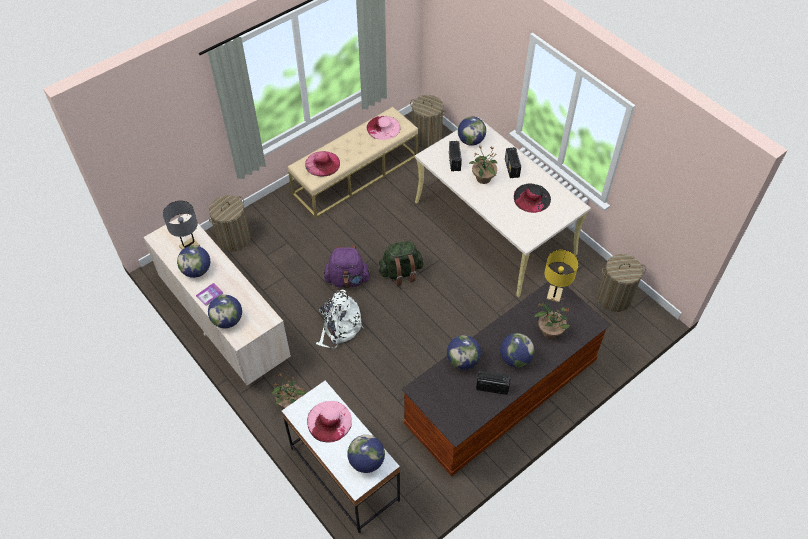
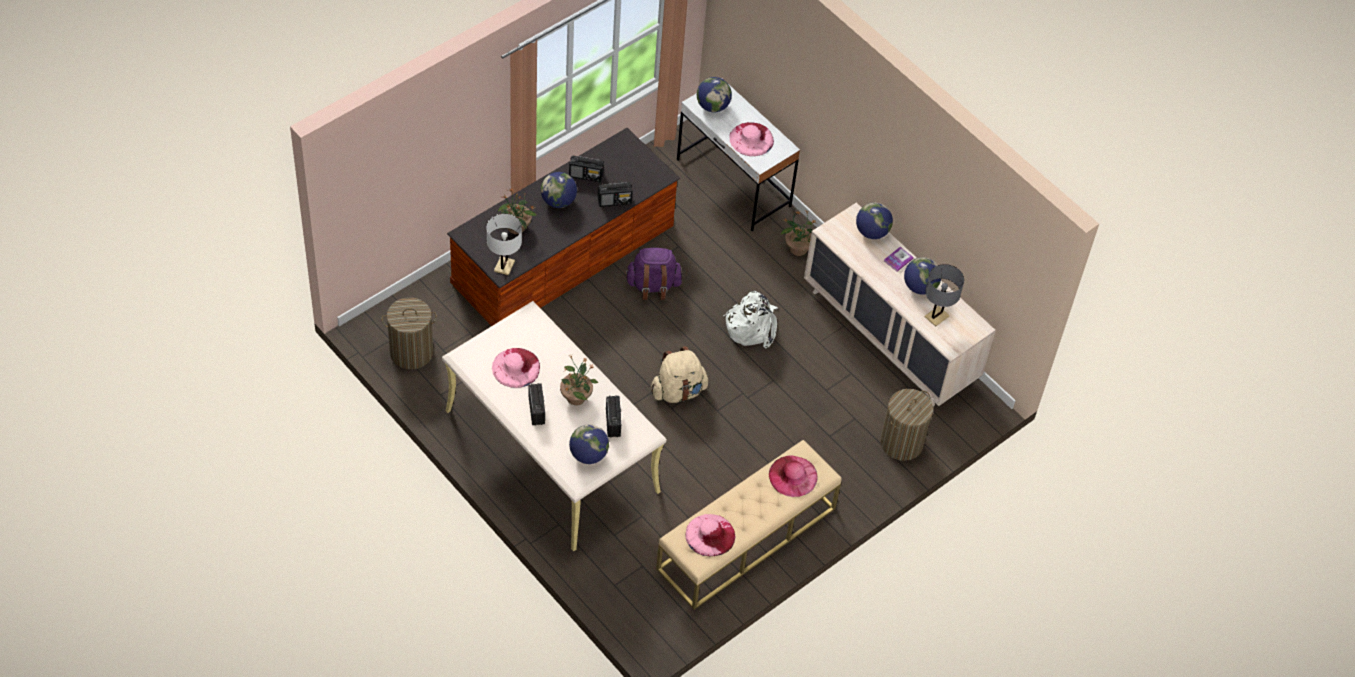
camera: 175 degrees right, 0 degrees up
purple backpack [324,245,371,288] -> purple backpack moved to [625,248,683,300]
green backpack [378,241,423,286] -> beige backpack [651,346,709,403]
laundry basket [410,95,446,148] -> none
globe [447,335,481,369] -> radio [598,182,633,207]
black hat [514,184,551,213] -> pink hat [492,348,540,388]
yellow table lamp [544,250,579,303] -> white table lamp [487,213,522,276]

